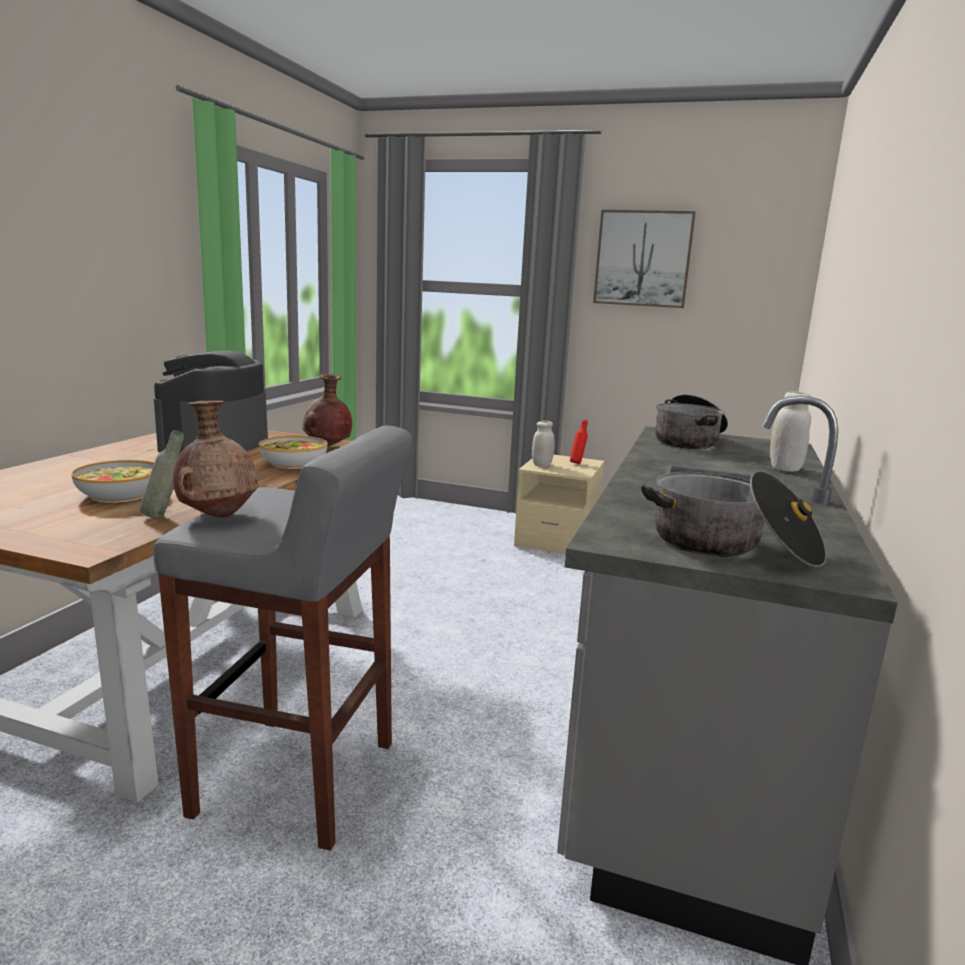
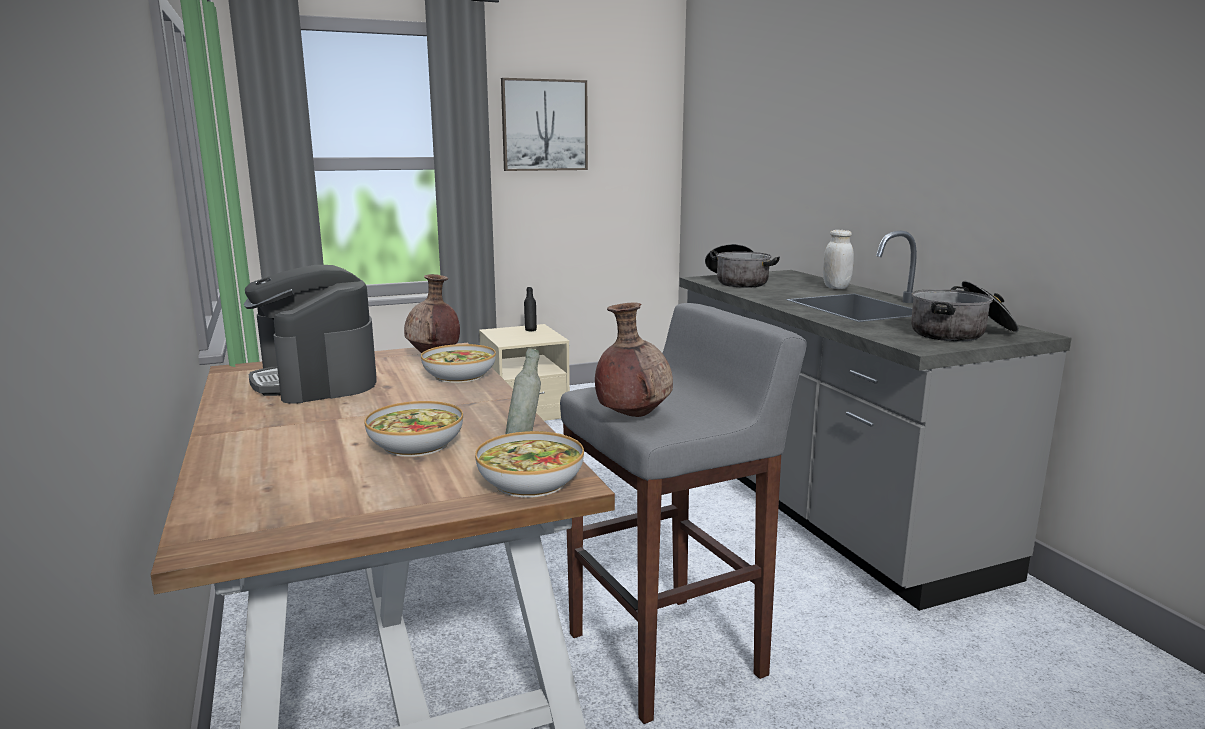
camera: 40 degrees left, 0 degrees up
white jar [532,421,555,467] -> none
red bottle [570,420,588,464] -> black bottle [524,287,537,331]
none -> bowl [475,431,584,498]

